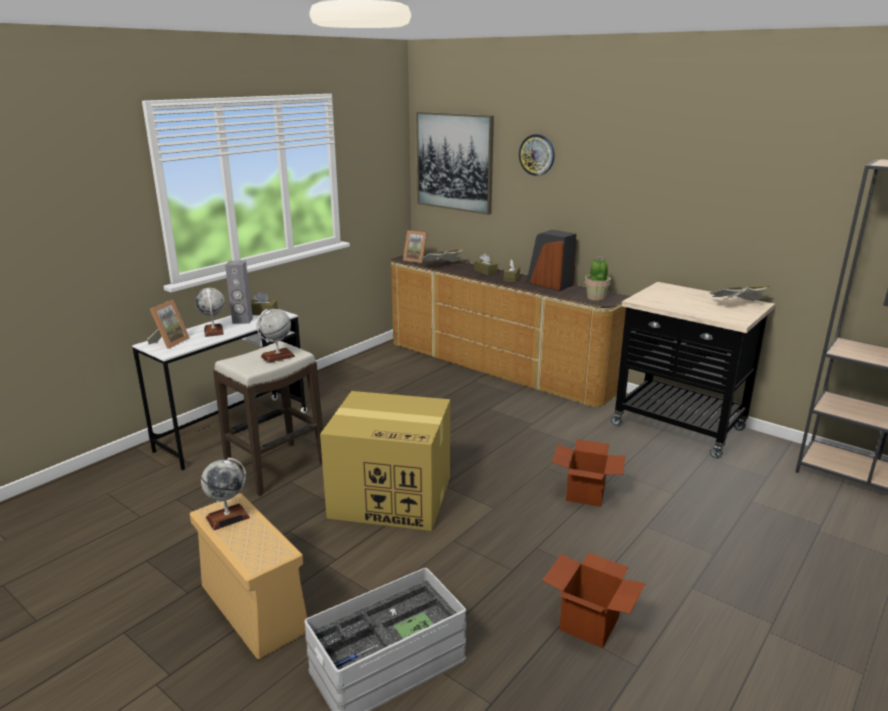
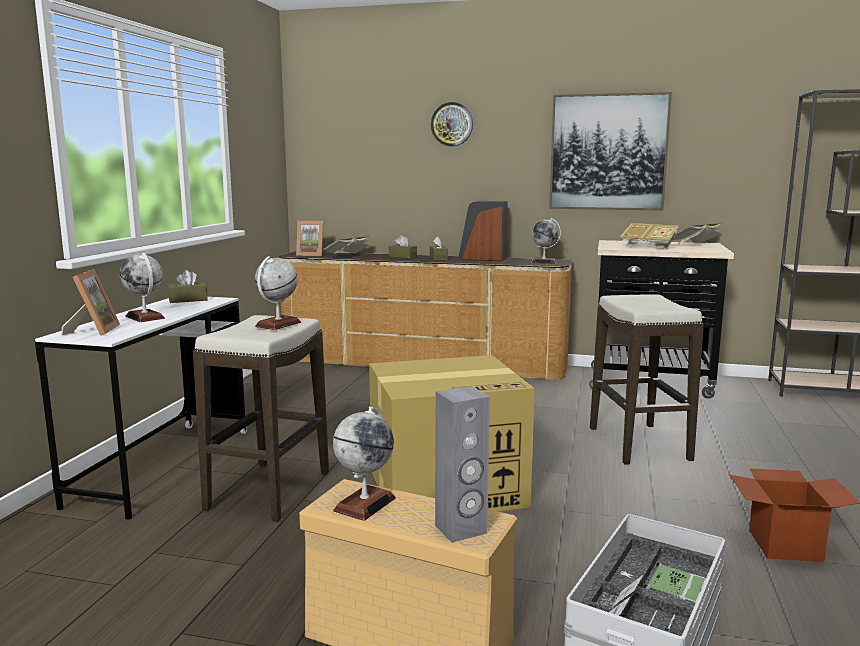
camera: 25 degrees left, 10 degrees down
grey speaker [225,261,253,324] -> grey speaker moved to [435,386,490,543]
picture [416,112,494,215] -> picture moved to [549,92,672,211]
cardboard box [552,439,626,507] -> stool [590,294,704,465]
potted plant [585,256,611,301] -> globe [531,218,561,264]
none -> book [619,223,679,250]

